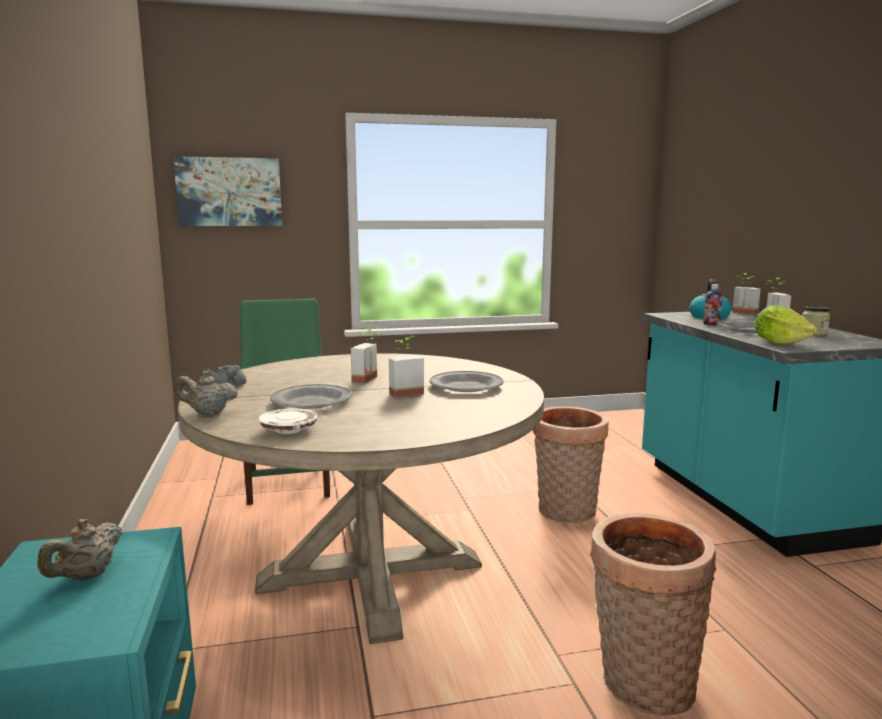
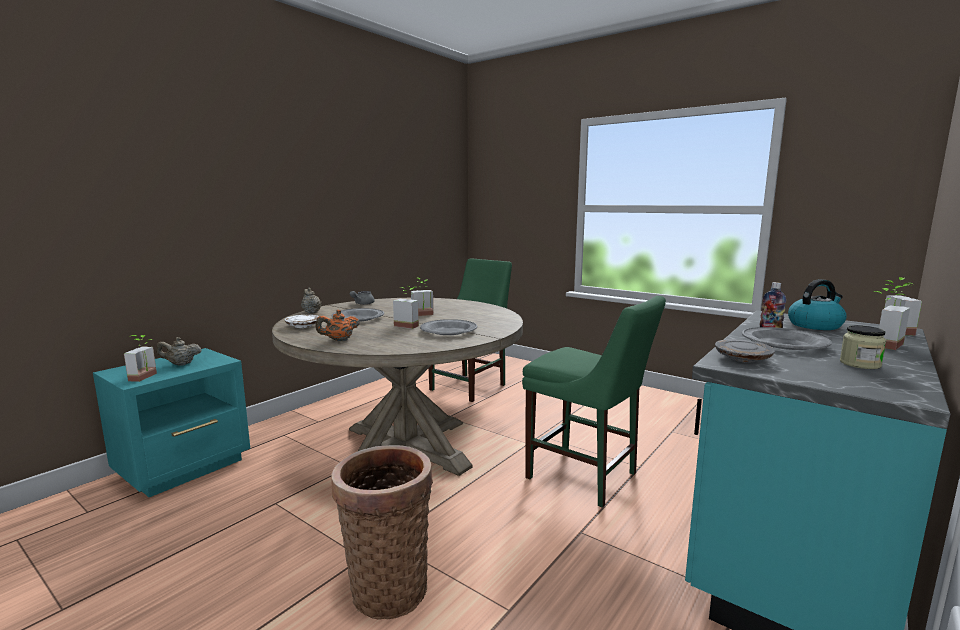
camera: 50 degrees right, 0 degrees up
picture [173,156,282,226] -> none
basket [533,406,609,523] -> green chair [522,296,666,508]
lettuce [755,305,818,345] -> grey plate [715,339,775,363]
none -> potted plant [124,335,157,382]
none -> orange teapot [315,310,360,341]

